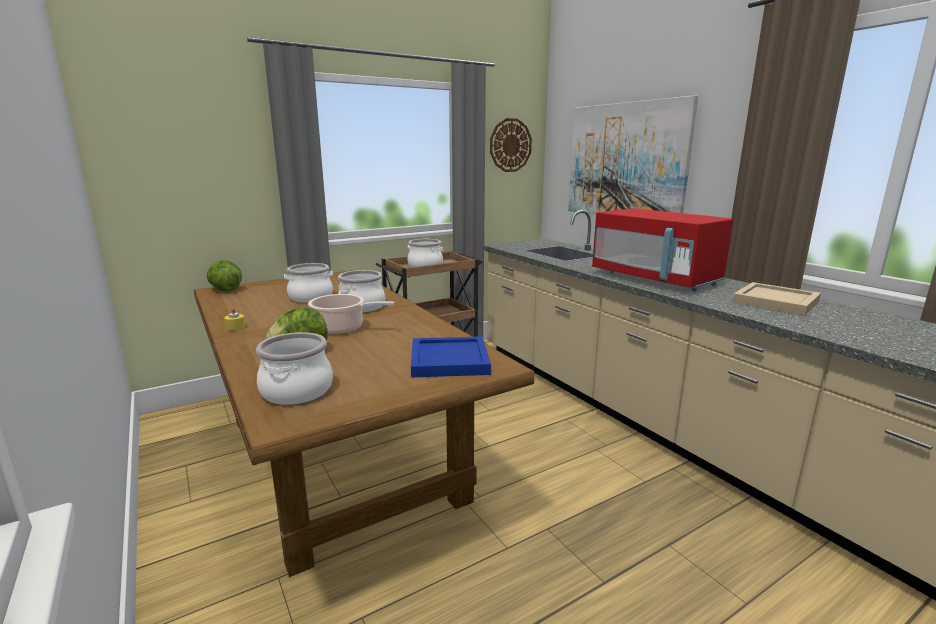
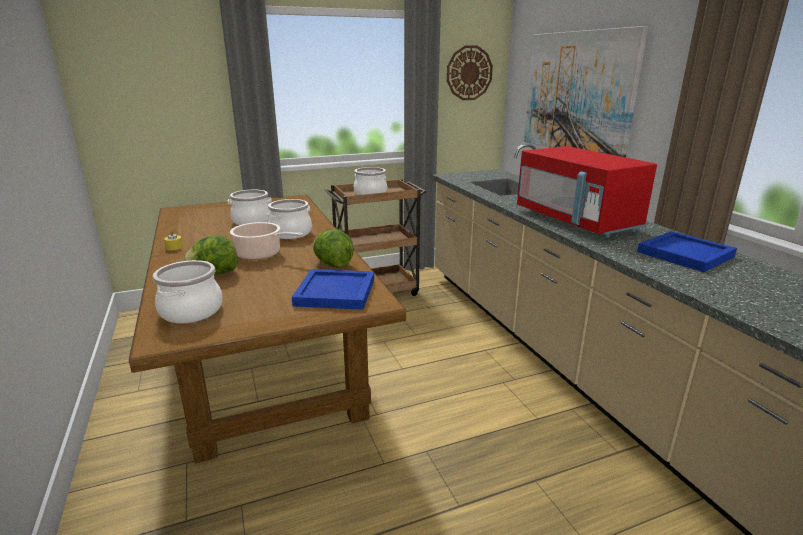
camera: 10 degrees right, 5 degrees up
lettuce [207,260,242,291] -> lettuce moved to [313,229,354,268]
beige tray [732,282,821,315] -> blue tray [637,231,737,272]

